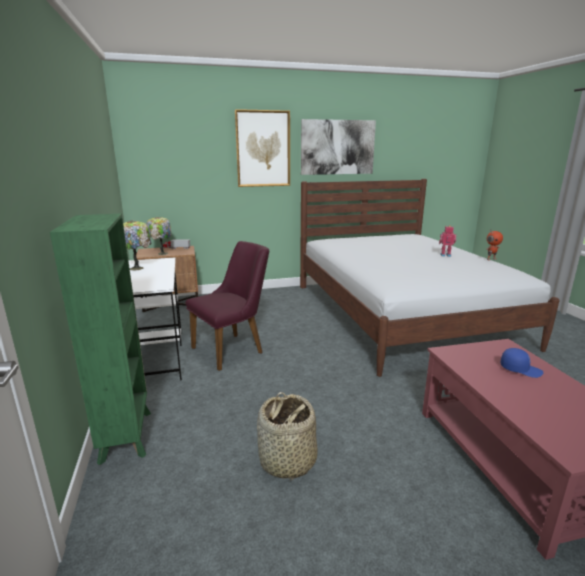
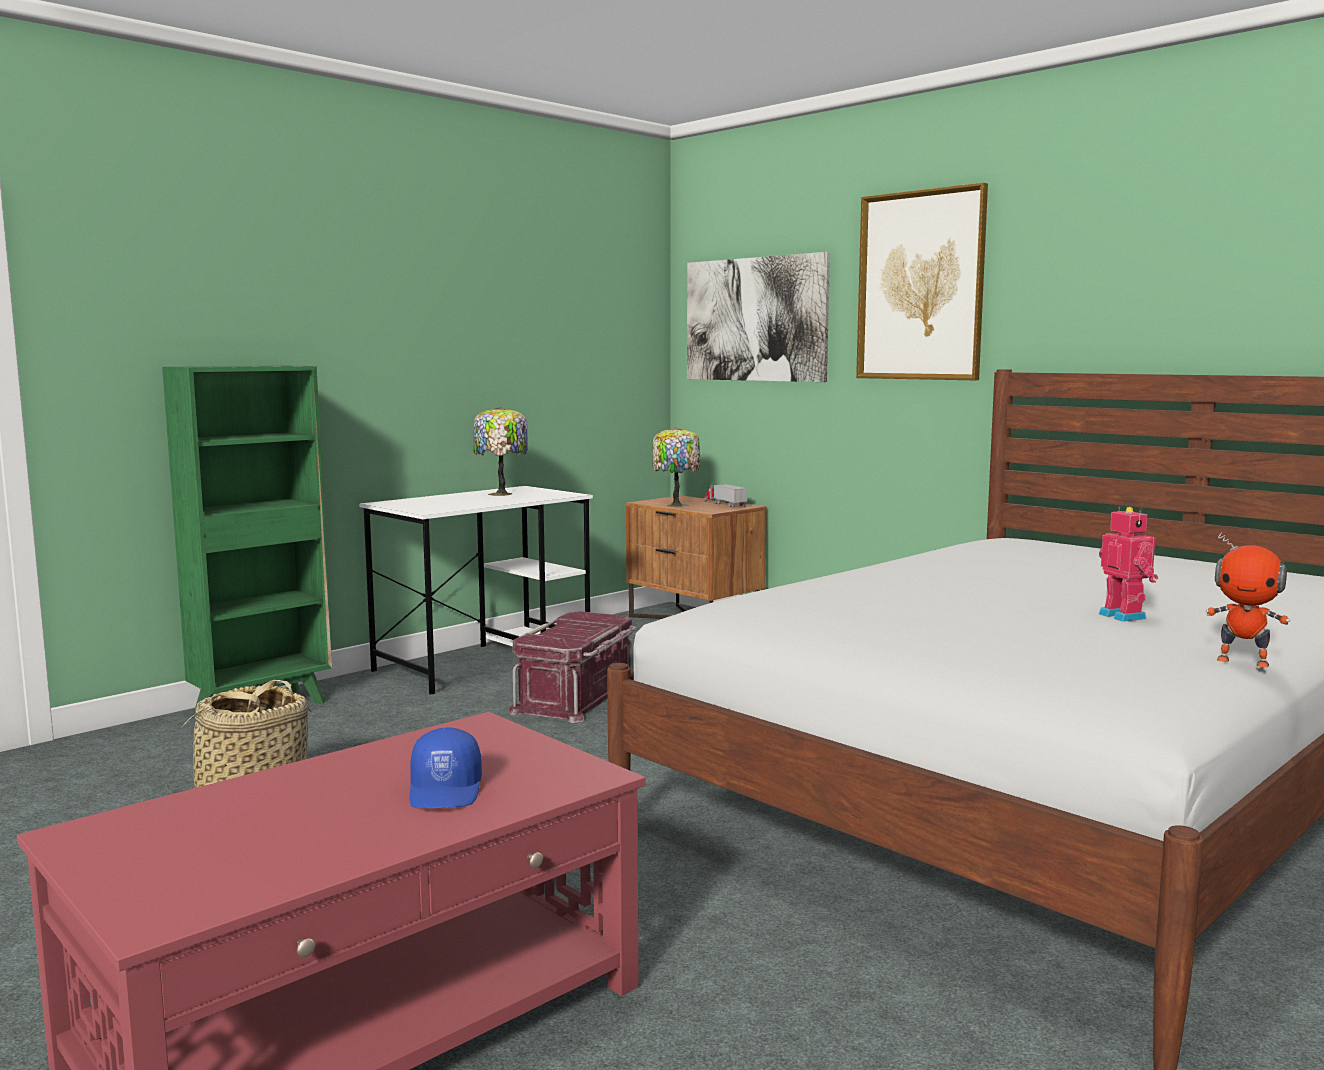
camera: 60 degrees right, 10 degrees down
purple chair [186,241,269,371] -> red storage box [508,611,636,723]
picture [301,119,376,175] -> picture moved to [687,252,830,382]

